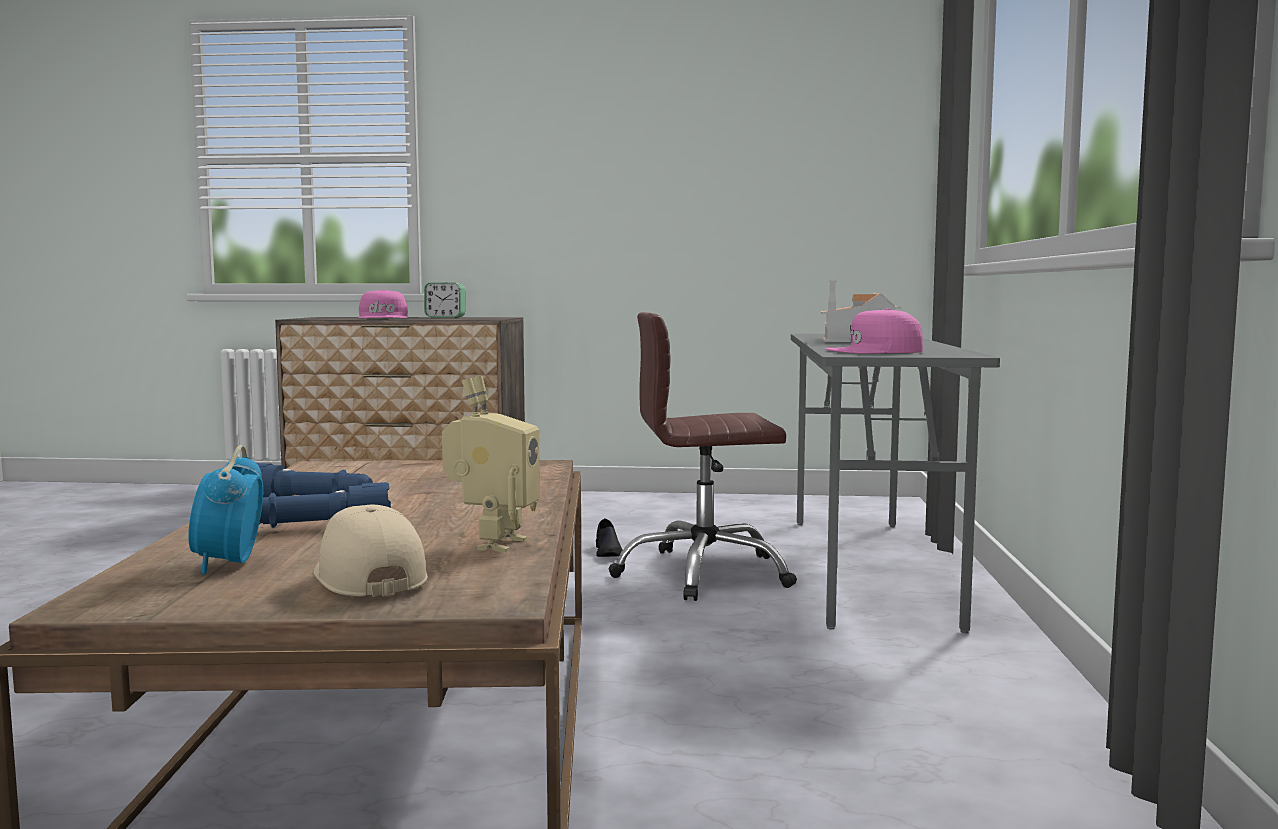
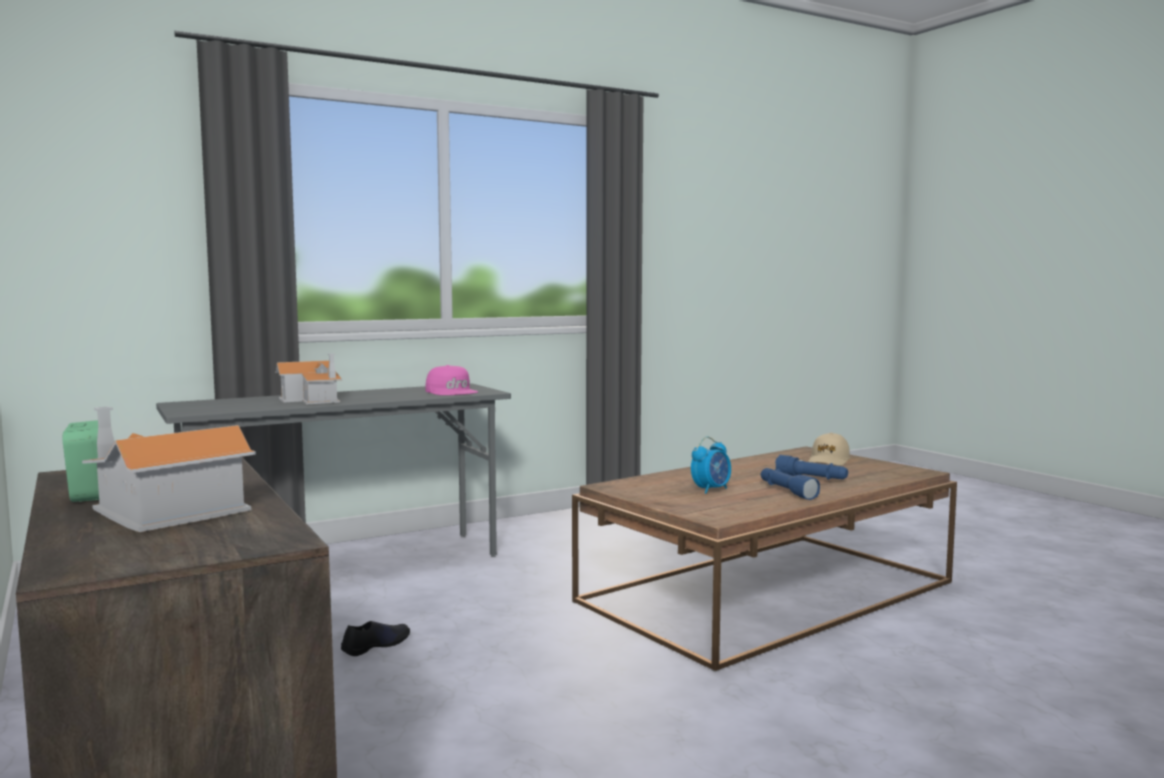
camera: 125 degrees left, 0 degrees up
alarm clock [188,445,263,575] -> alarm clock moved to [691,436,731,494]
pink cap [358,289,408,319] -> toy house [82,406,256,532]
toy robot [442,376,540,552] -> none
brown office chair [609,312,797,601] -> none

